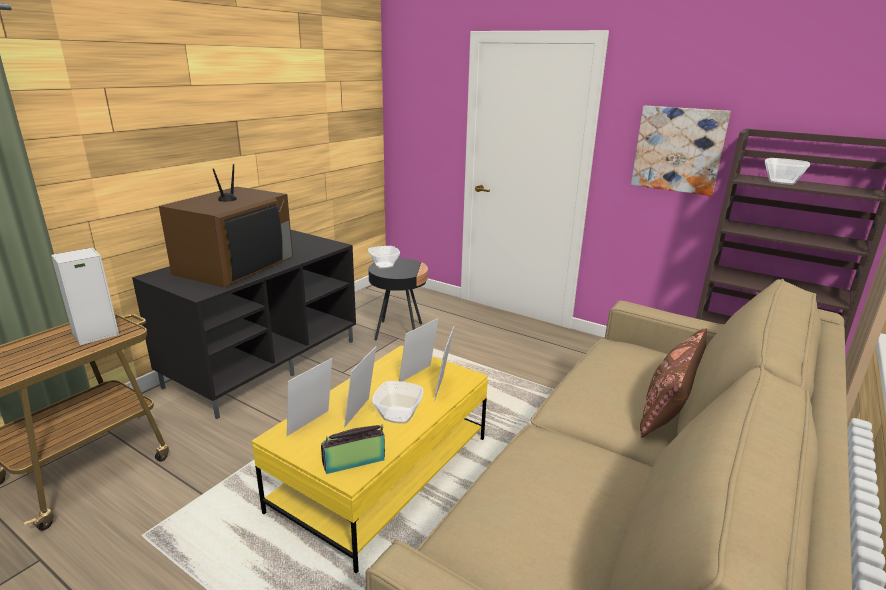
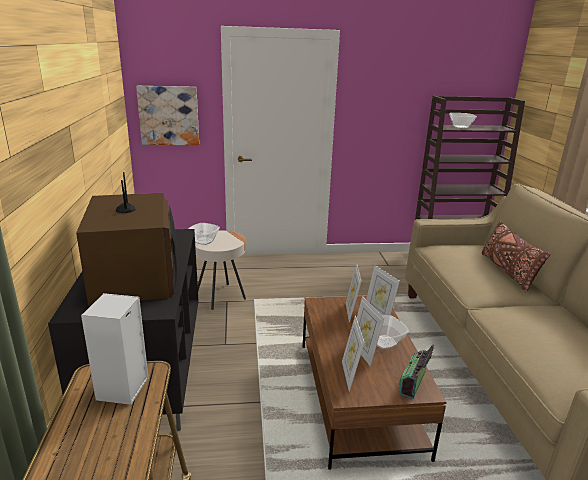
camera: 40 degrees left, 0 degrees up
yellow coffee table [252,345,488,574] -> brown coffee table [303,296,447,470]
black side table [368,258,428,340] -> beige side table [195,230,246,310]
picture [631,106,731,196] -> picture moved to [136,86,199,145]

